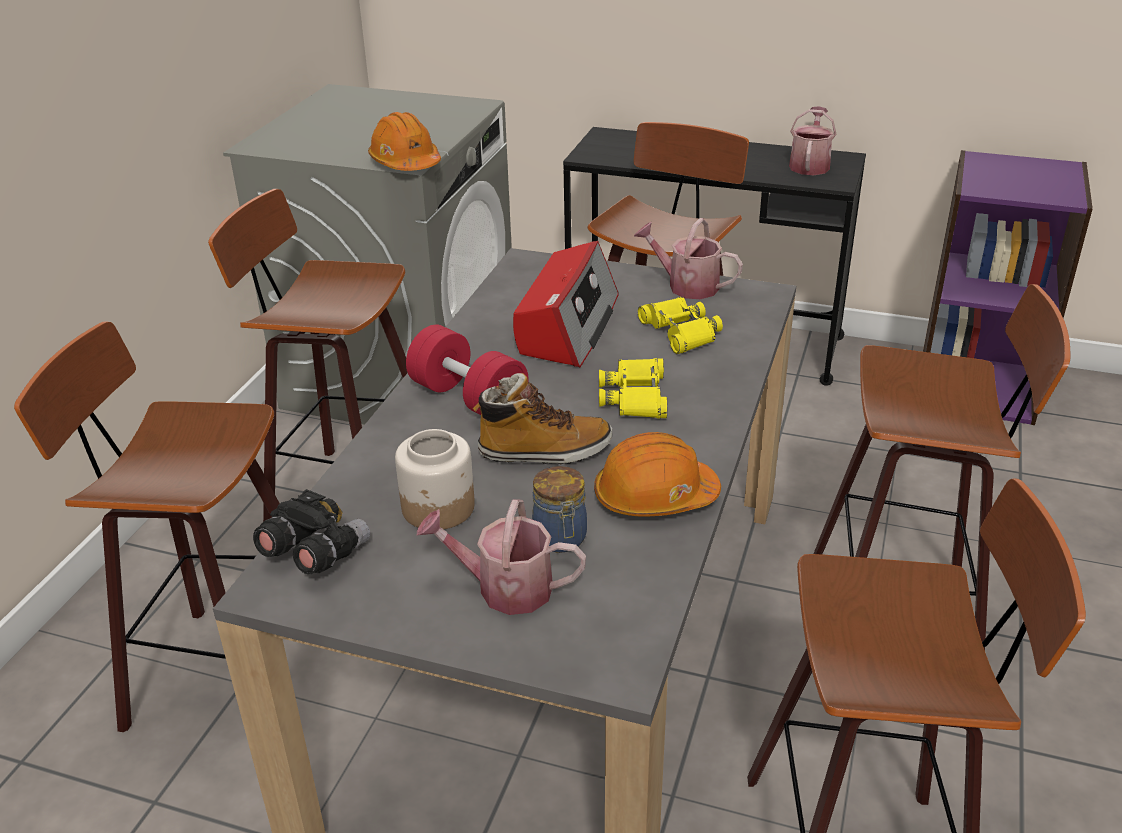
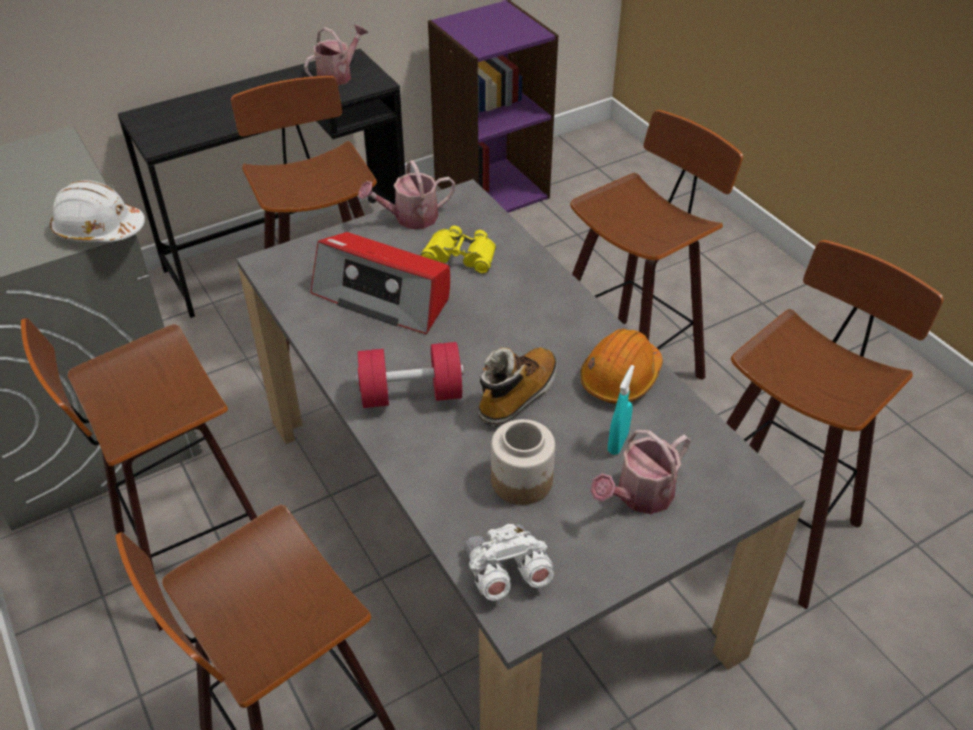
camera: 50 degrees left, 10 degrees up
black binoculars [253,489,370,574] -> white binoculars [464,524,554,600]
orange hard hat [368,112,441,171] -> white hard hat [50,180,145,242]
radio [513,241,619,367] -> radio turned 150 degrees clockwise [310,232,450,334]
jar [532,466,587,553] -> turquoise spray bottle [608,365,635,455]
yellow binoculars [599,358,667,419] -> none
watering can [789,106,836,175] -> watering can turned 75 degrees clockwise [304,24,369,86]

